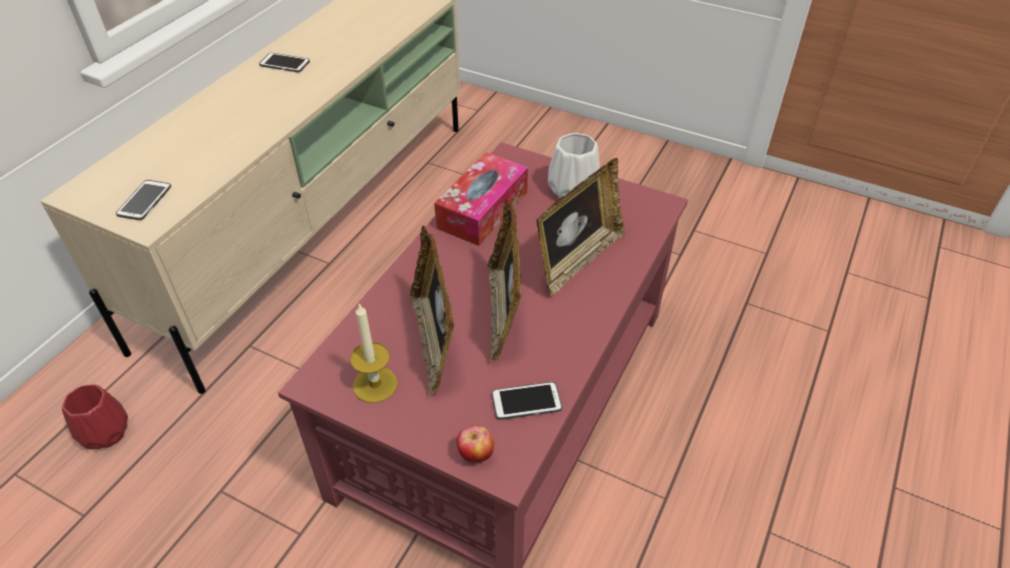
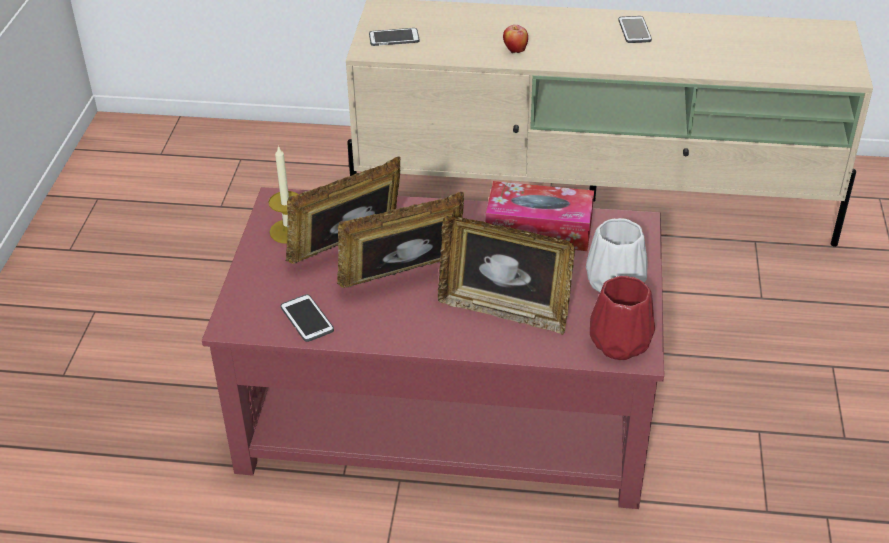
camera: 70 degrees right, 5 degrees down
red vase [62,384,128,449] -> red vase moved to [590,276,655,360]
apple [457,425,494,462] -> apple moved to [503,25,528,54]

